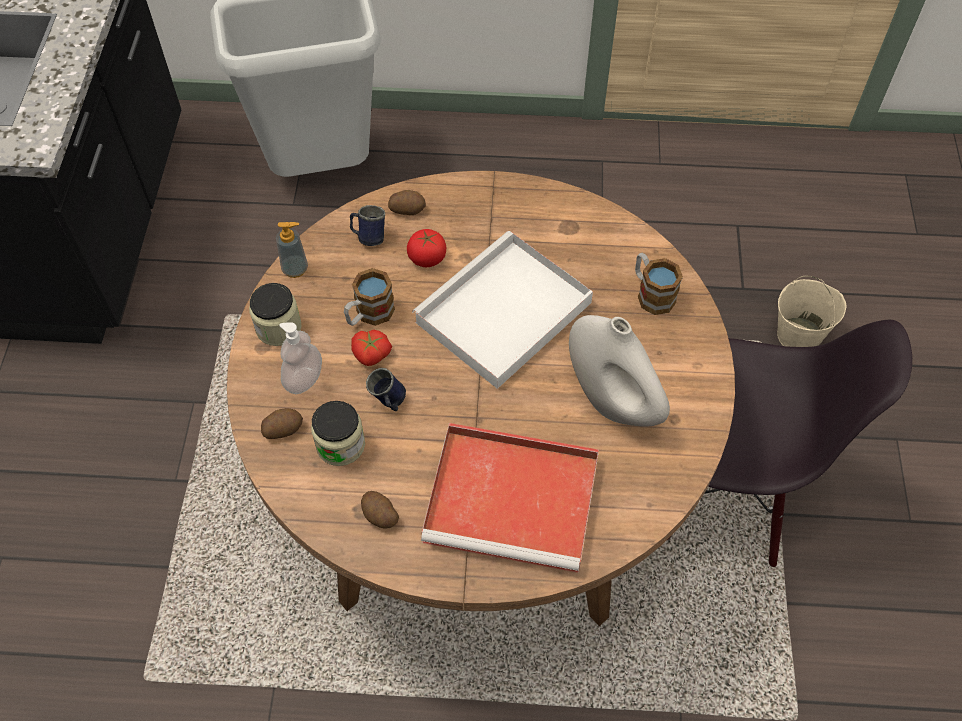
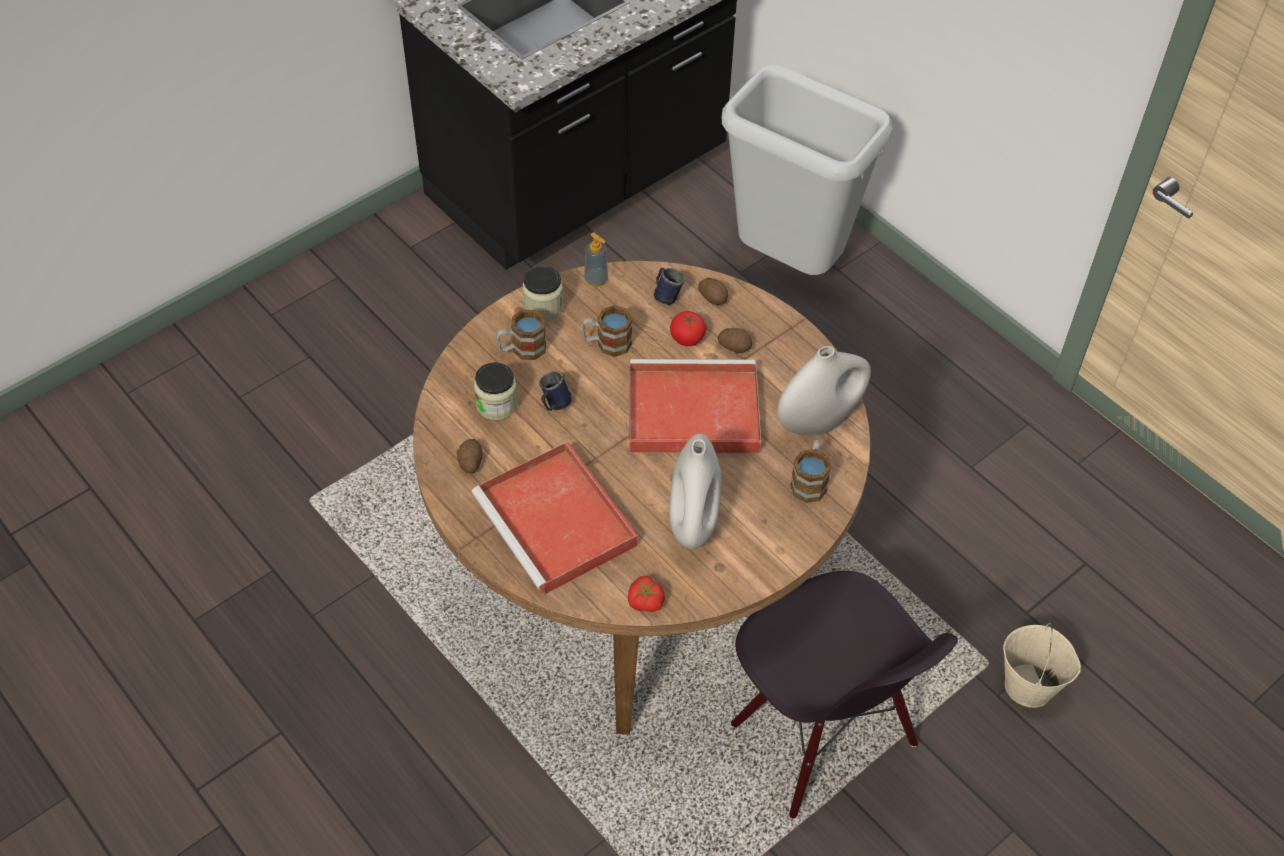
camera: 45 degrees right, 5 degrees down
potato [261,408,303,439] -> potato moved to [718,328,752,353]
soap dispenser [279,322,322,394] -> mug [496,309,546,360]
tomato [351,329,392,366] -> tomato moved to [628,576,665,612]
white tray [412,231,593,389] -> red tray [629,359,761,453]
none -> white vase [777,346,871,436]

